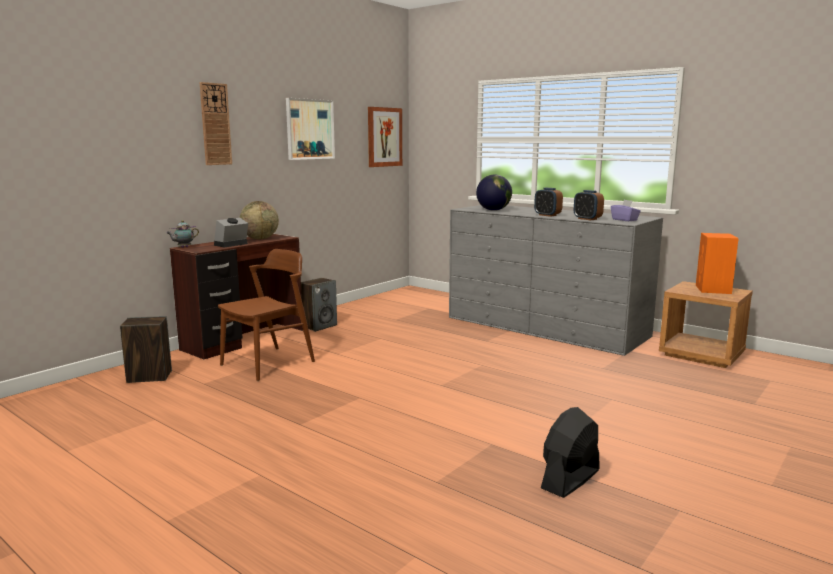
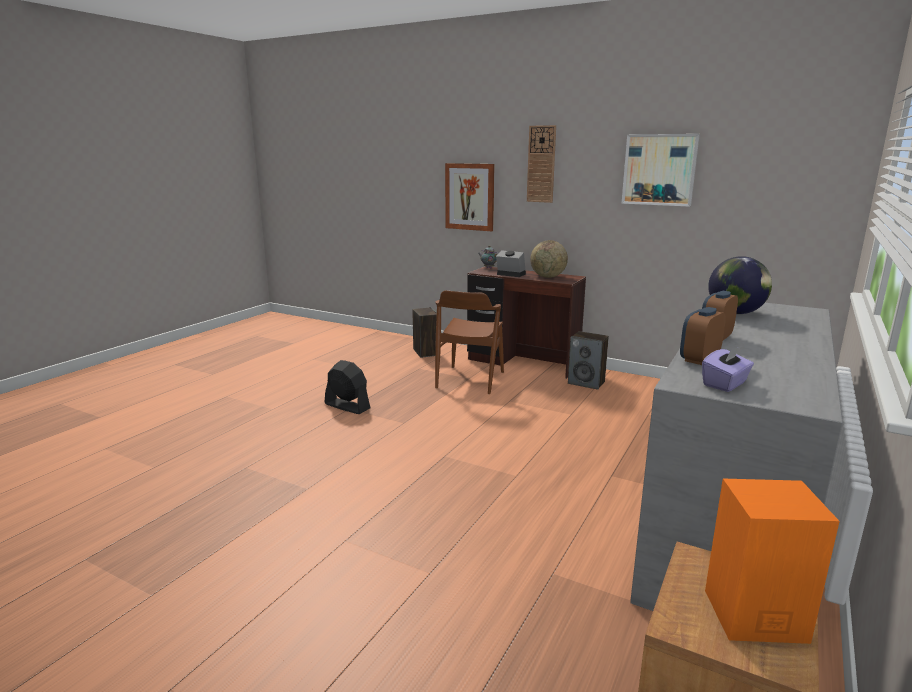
camera: 80 degrees right, 5 degrees up
brown chair [218,249,315,381] -> brown chair turned 75 degrees clockwise [435,290,504,394]
picture [368,107,402,167] -> picture moved to [445,163,495,231]
black fan [541,407,600,498] -> black fan moved to [325,360,370,414]

